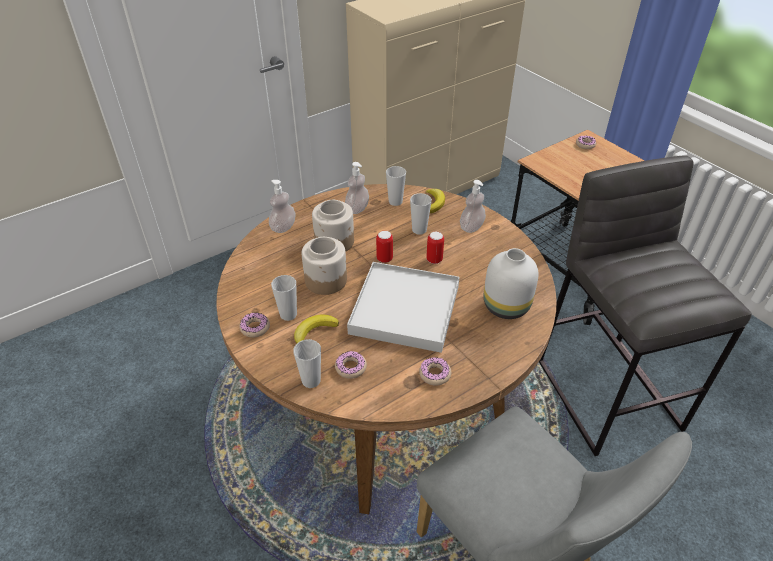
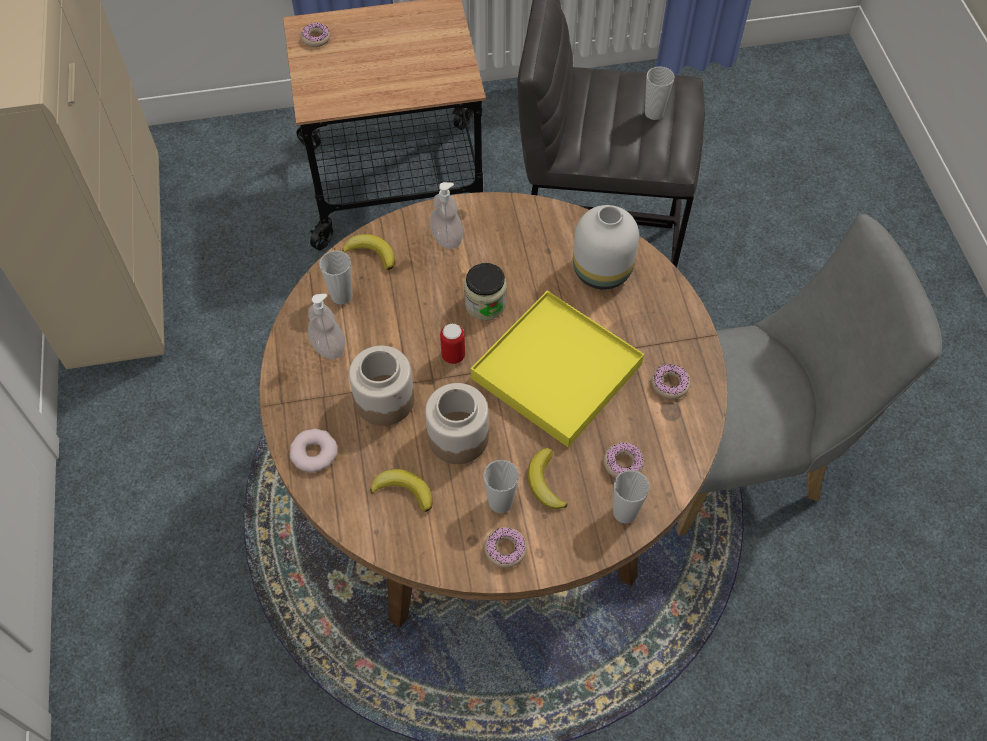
camera: 65 degrees left, 15 degrees up
soap dispenser [269,180,296,233] -> donut [290,429,338,472]
white tray [347,262,459,353] -> yellow tray [471,291,644,447]
cup [410,193,432,235] -> cup moved to [645,66,675,120]
can [426,232,444,264] -> jar [464,263,507,320]
none -> banana [370,469,433,512]

